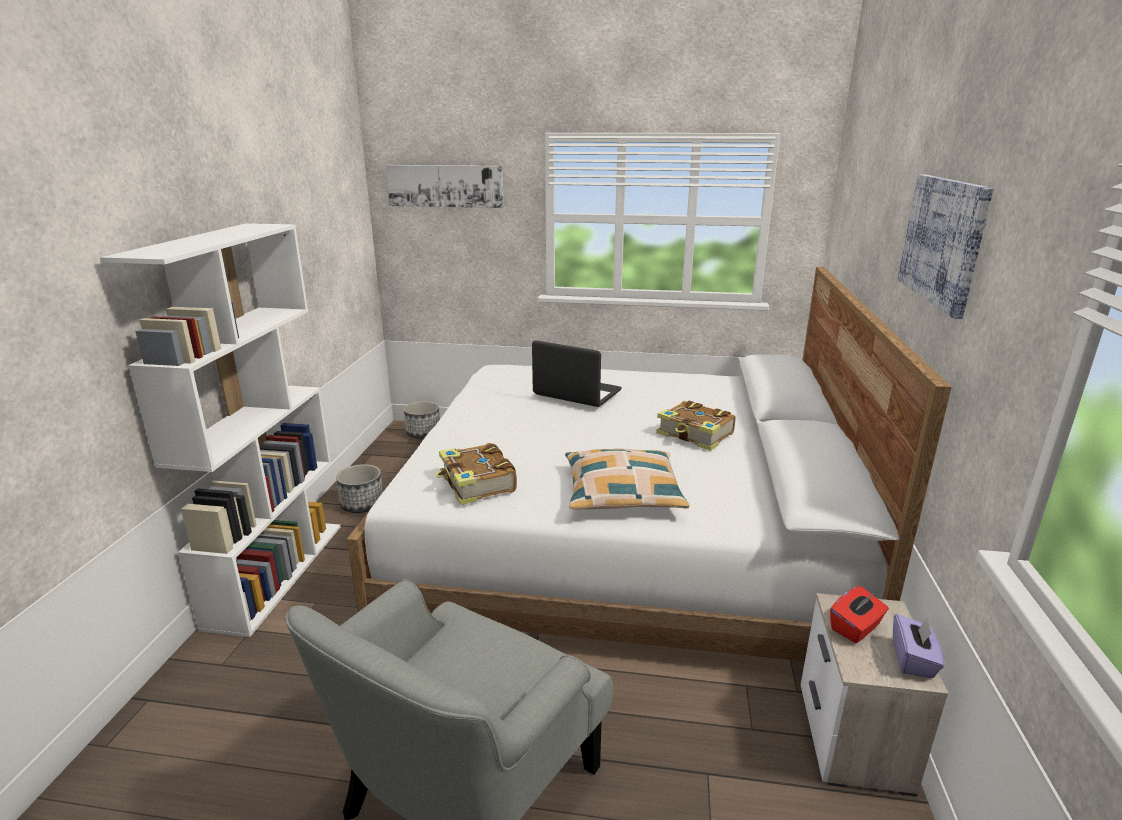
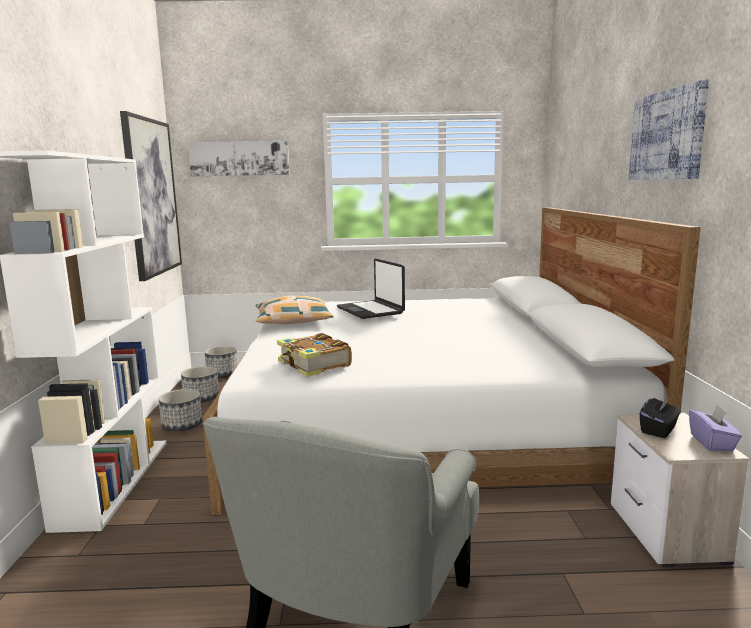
camera: 10 degrees left, 10 degrees down
laptop [532,340,622,407] -> laptop turned 135 degrees counterclockwise [337,258,405,319]
pillow [565,449,690,509] -> pillow moved to [255,296,334,324]
book [656,401,736,451] -> none
red tissue box [830,586,889,643] -> black tissue box [640,397,681,438]
none -> picture [120,111,182,281]
none -> planter [181,366,219,403]

